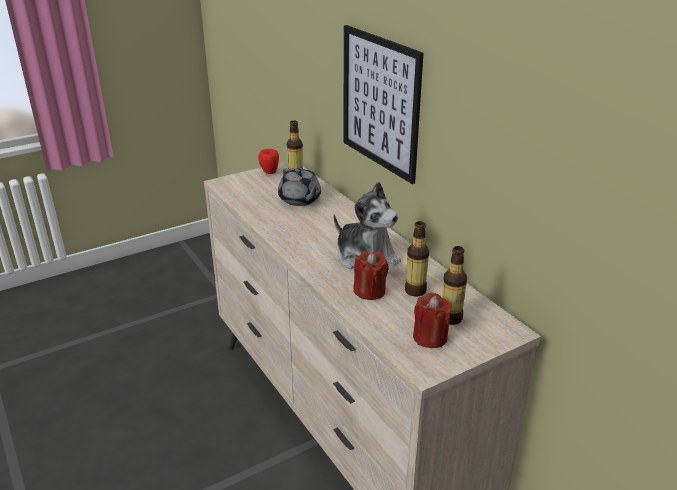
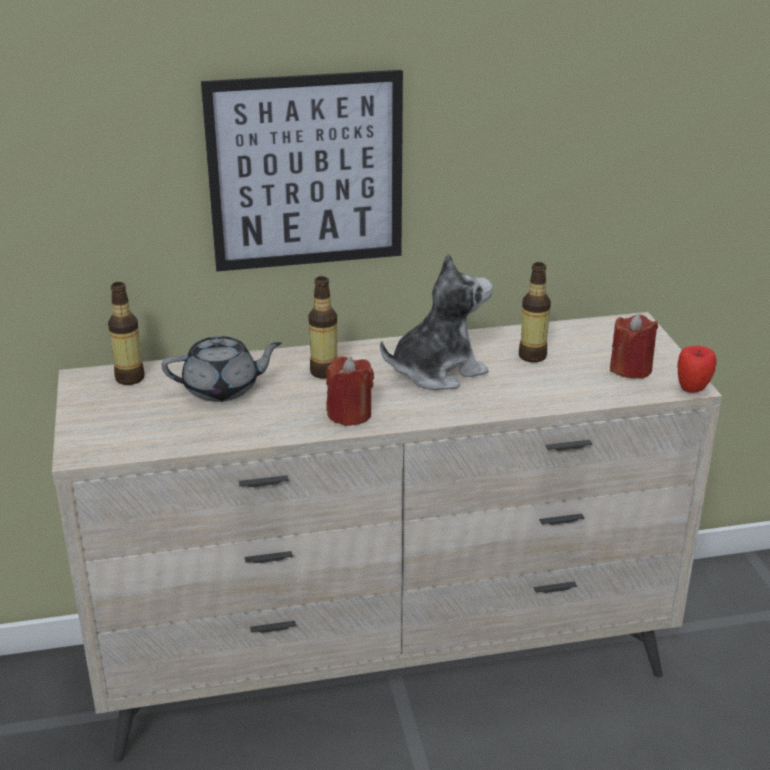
camera: 70 degrees left, 0 degrees up
apple [258,149,279,174] -> apple moved to [678,345,716,393]
red candle [353,251,389,300] -> red candle moved to [326,357,374,426]
bottle [442,246,467,325] -> bottle moved to [308,276,337,379]

